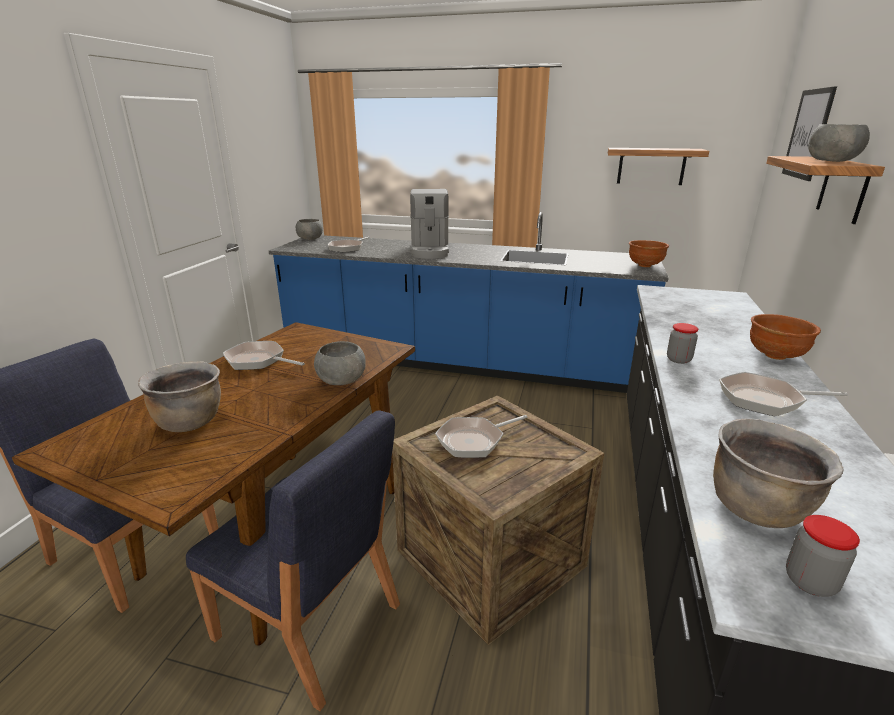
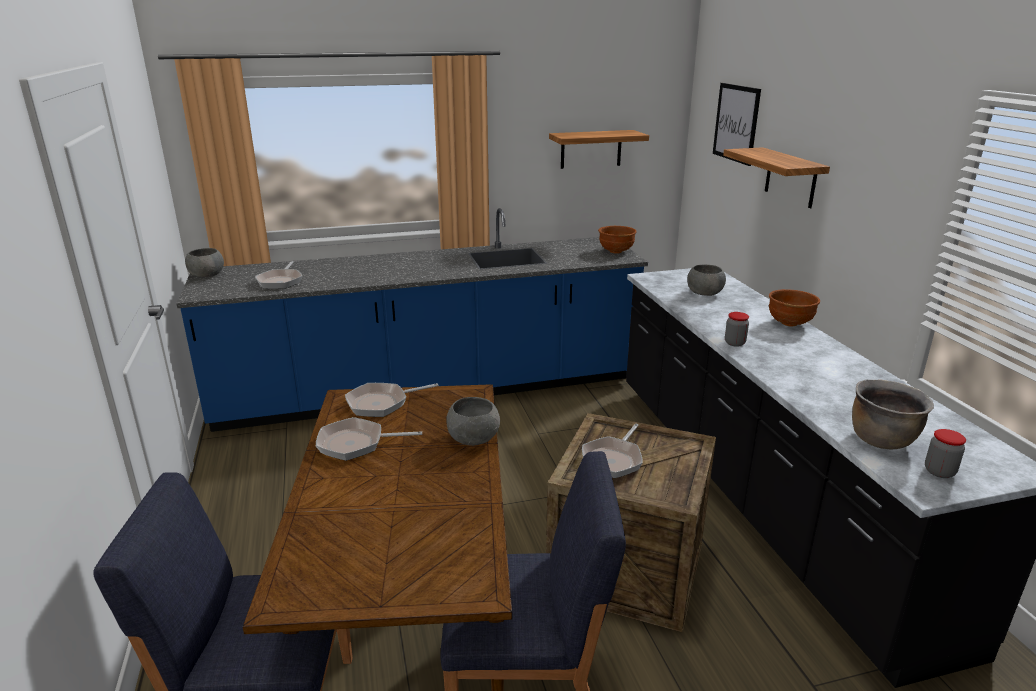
camera: 30 degrees left, 0 degrees up
brown cooking pot [138,361,221,432] -> none
coffee machine [410,189,449,259] -> none
frying pan [719,372,848,416] -> frying pan moved to [345,383,439,417]
grey bowl [808,124,870,162] -> grey bowl moved to [687,264,726,296]

